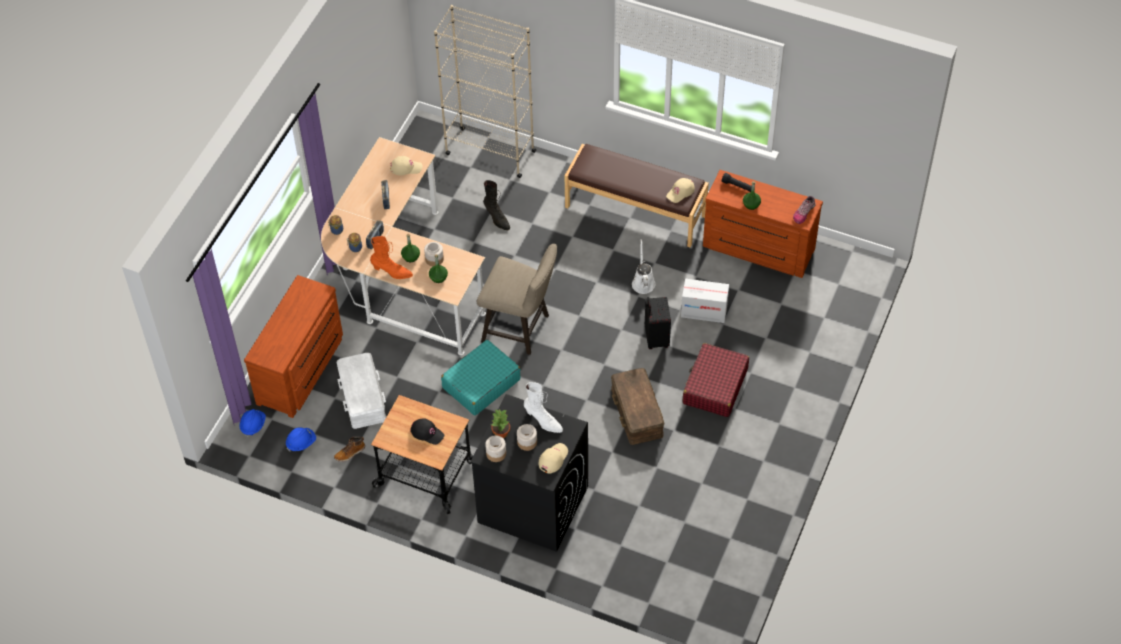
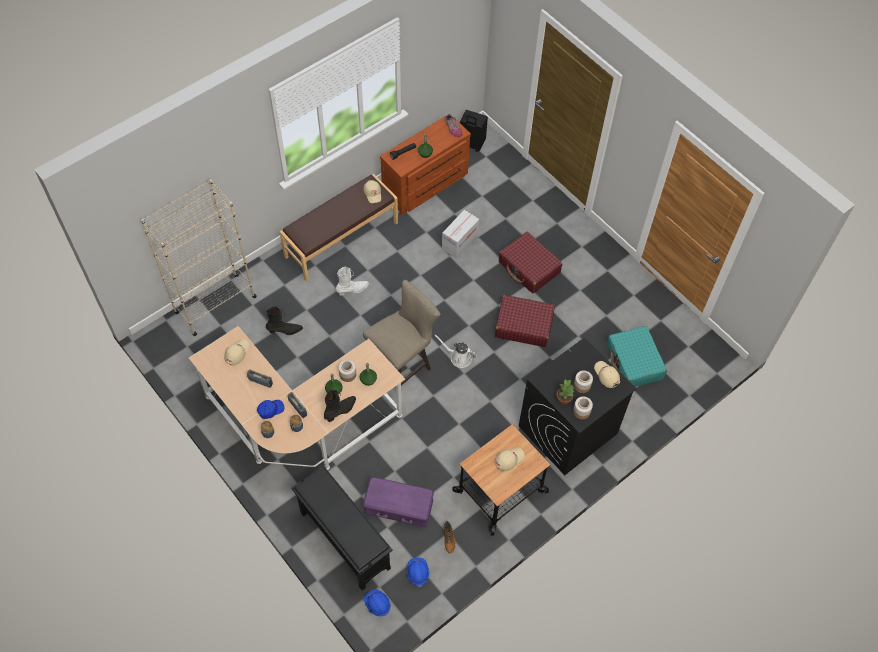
camera: 65 degrees left, 5 degrees up
brown dresser [244,275,343,418] -> black shoe rack [291,466,393,591]
white storage box [337,353,386,429] -> purple storage box [363,477,434,527]
orange boot [370,236,413,279] -> black boot [324,390,356,422]
black cap [410,418,444,445] -> beige cap [495,448,525,471]
turquoise suitcase [441,340,520,416] -> turquoise suitcase moved to [607,326,667,387]
white boot [524,382,563,433] -> white boot moved to [336,267,369,296]
brown storage box [611,368,664,445] -> red suitcase [495,295,555,347]
white watering can [632,239,655,294] -> white watering can moved to [434,335,477,368]
black suitcase [645,297,671,349] -> black suitcase moved to [460,110,488,152]
none -> blue cap [257,400,285,419]

